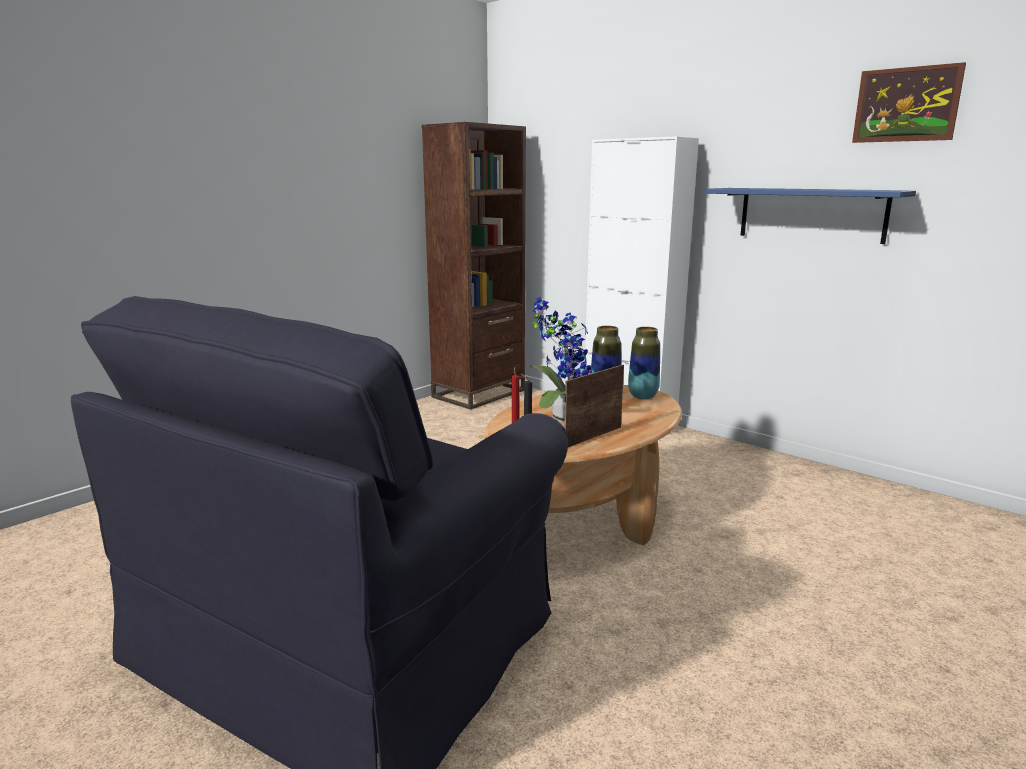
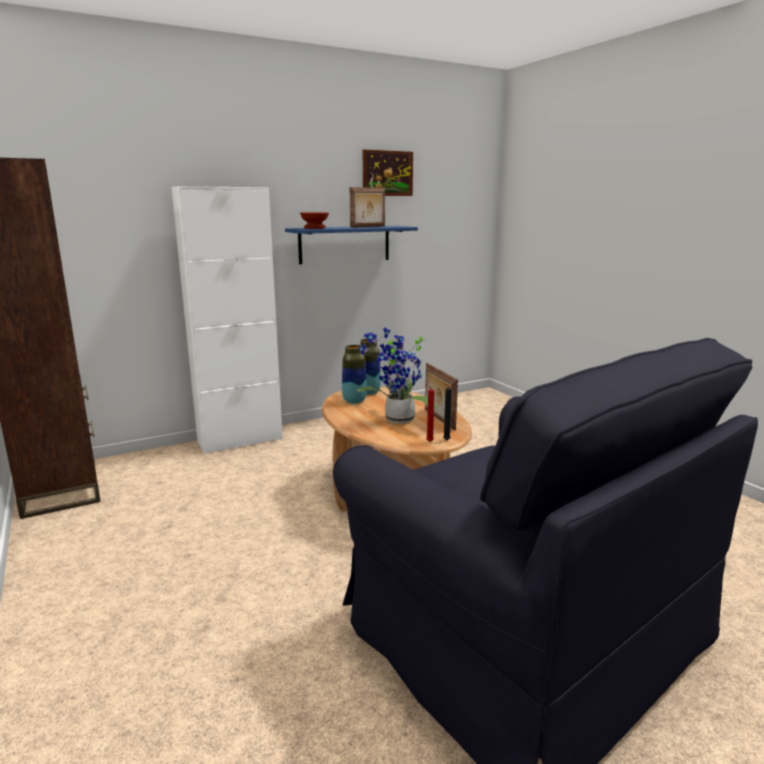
camera: 70 degrees left, 0 degrees up
none -> brown bowl [300,212,329,229]
none -> picture frame [350,187,385,228]

